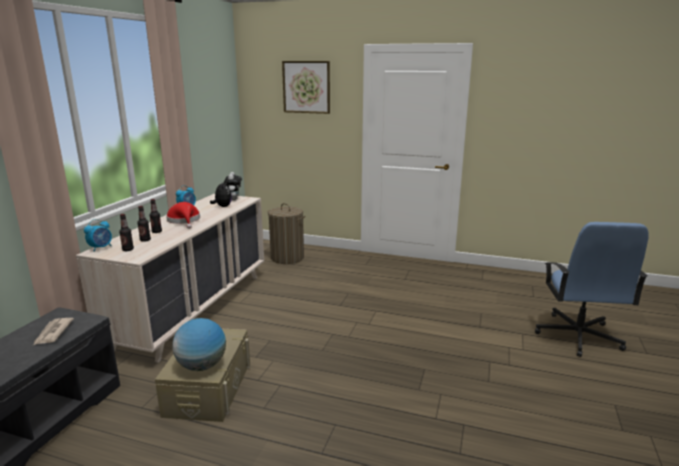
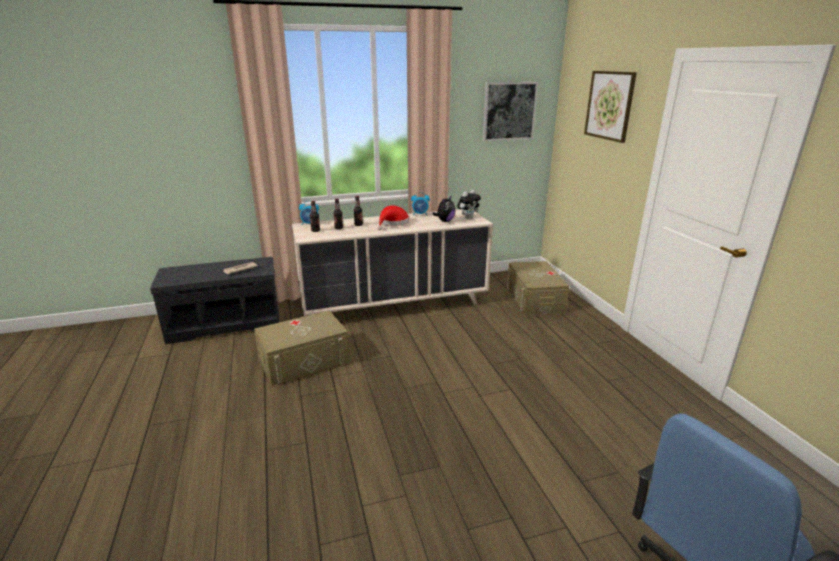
camera: 55 degrees right, 5 degrees up
globe [172,318,226,371] -> none
laundry basket [267,203,305,264] -> beige storage box [507,261,569,315]
none -> picture [483,82,538,141]

